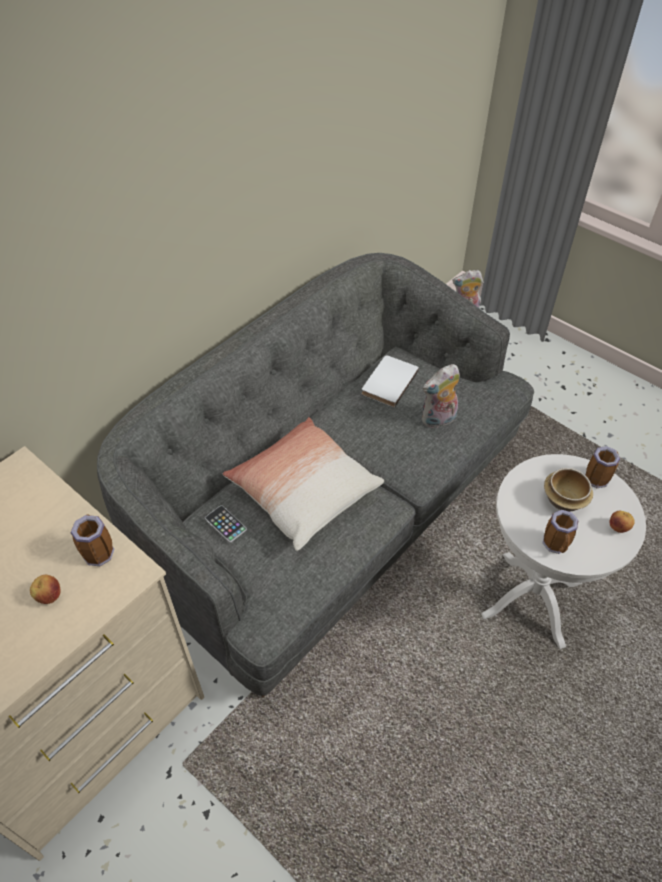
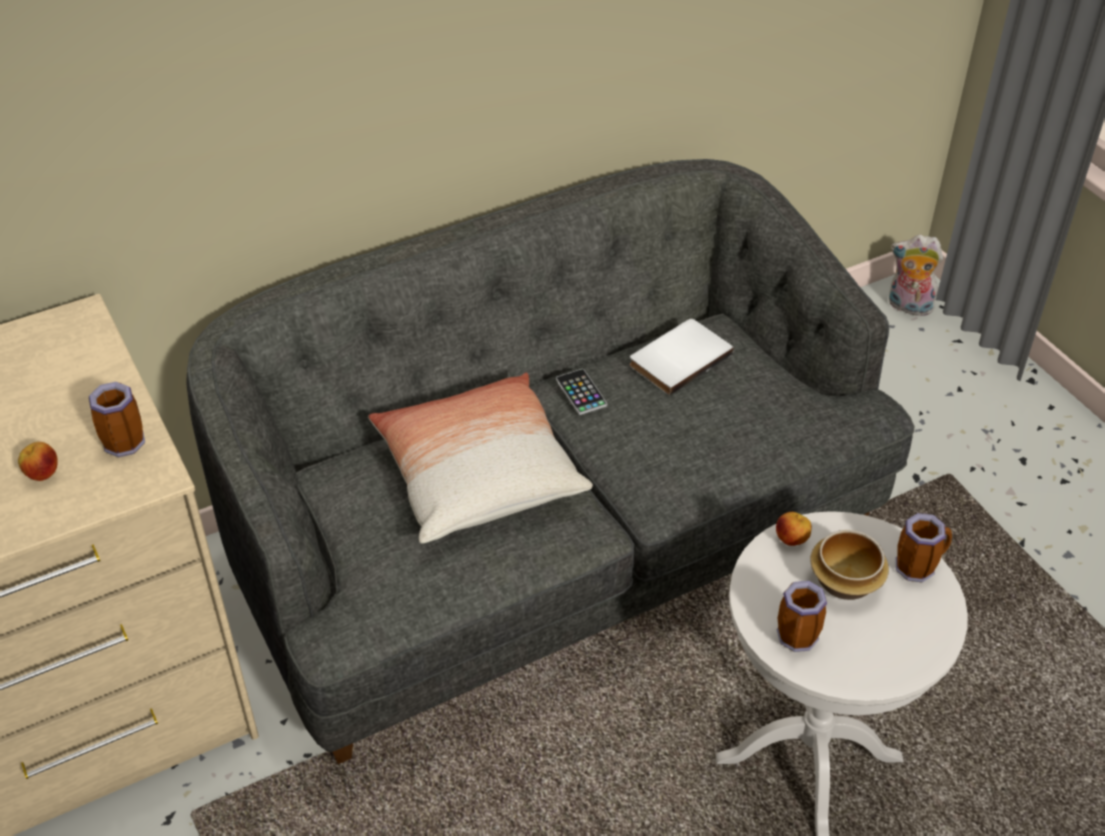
camera: 20 degrees right, 5 degrees down
phone [205,505,247,543] -> phone moved to [556,369,607,415]
plush toy [422,364,460,428] -> none
apple [609,511,635,533] -> apple moved to [776,512,812,546]

